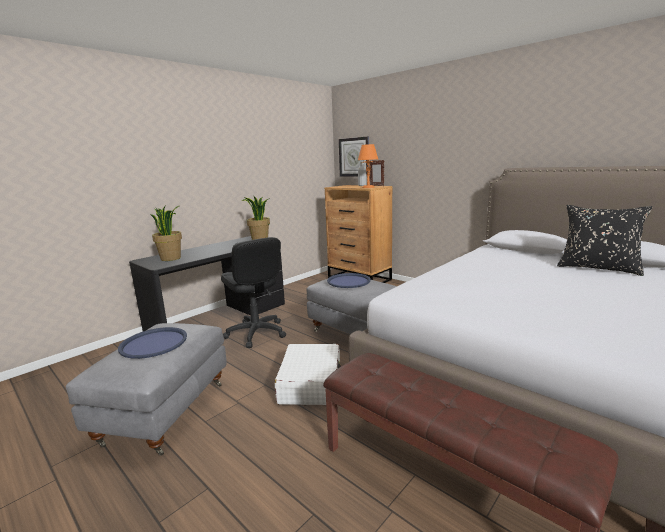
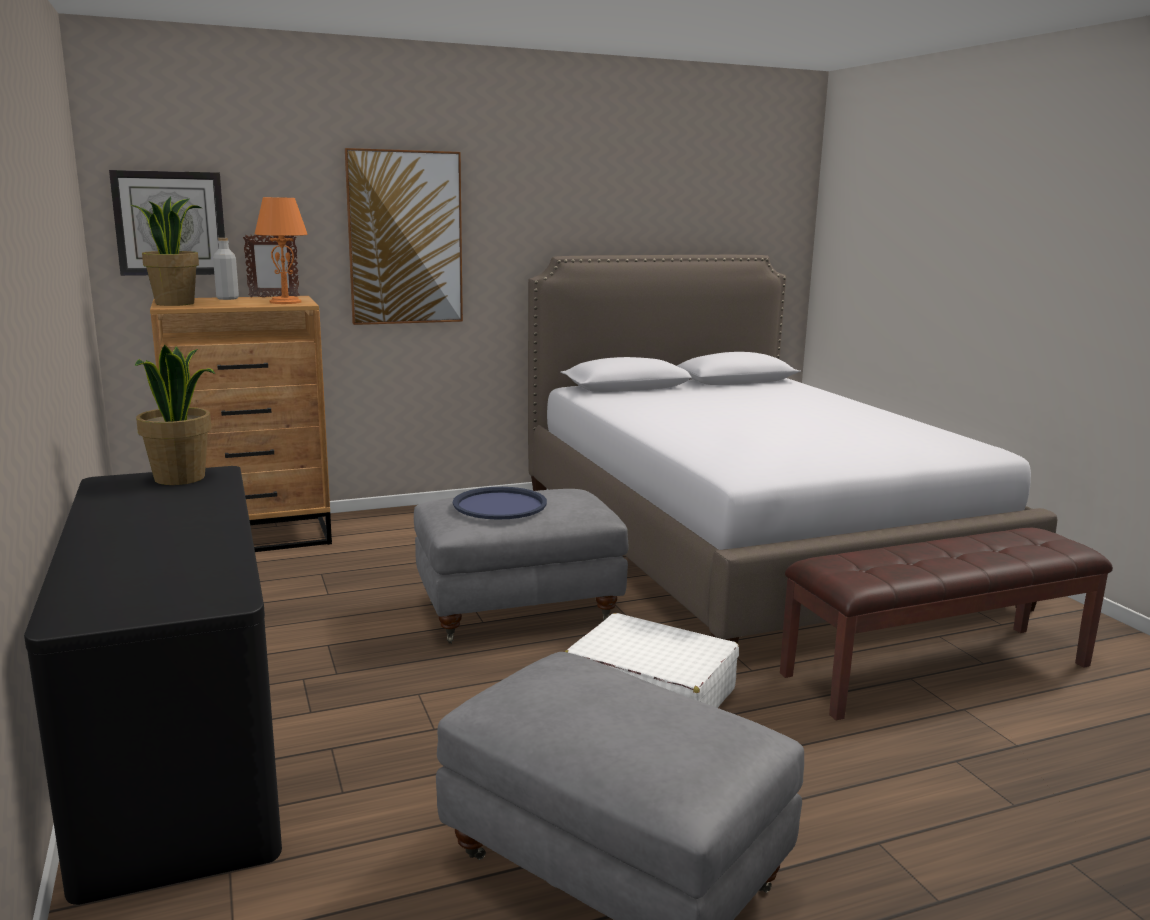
camera: 65 degrees left, 0 degrees up
blue tray [118,327,187,359] -> none
potted plant [150,205,182,261] -> potted plant moved to [131,196,202,306]
black office chair [221,237,286,348] -> none
black pillow [557,205,652,276] -> none
none -> picture [345,148,463,325]

